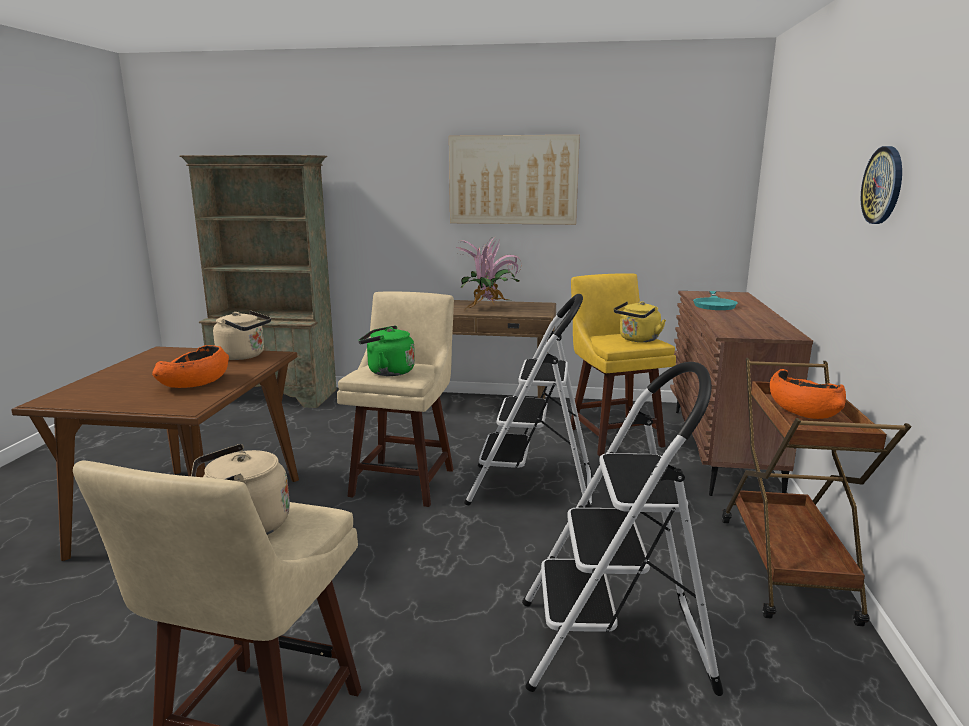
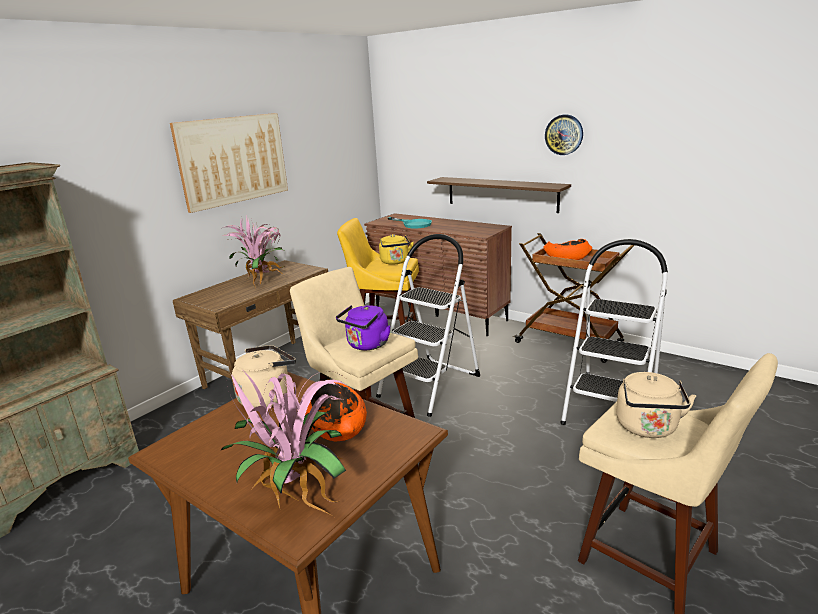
camera: 60 degrees left, 5 degrees up
green kettle [358,325,415,376] -> purple kettle [336,305,391,350]
none -> potted plant [221,368,349,517]
none -> shelf [427,177,571,213]

